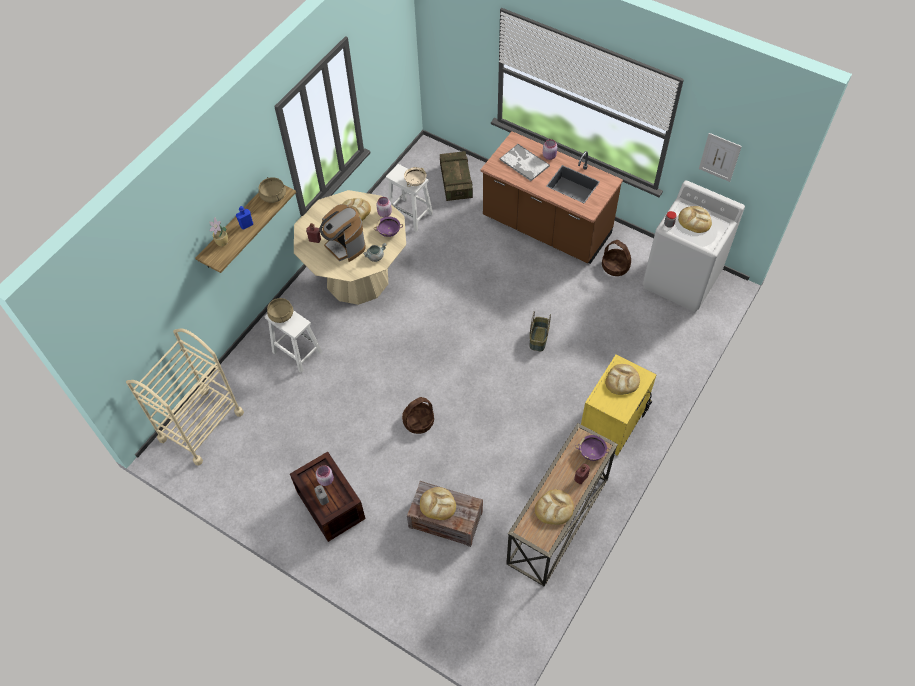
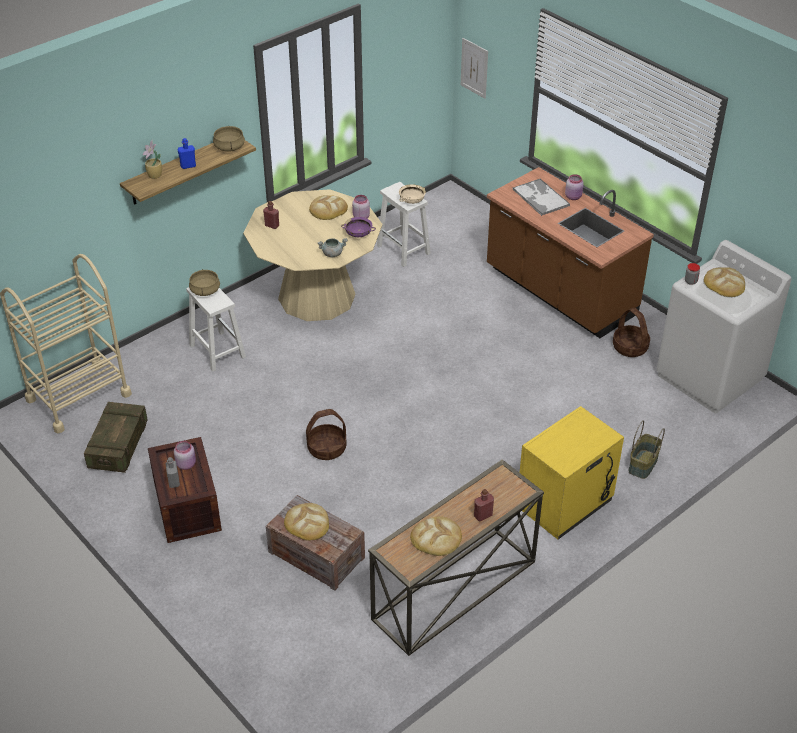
camera: 15 degrees right, 15 degrees down
coffee machine [319,204,366,262] -> none
crate [440,151,473,201] -> crate moved to [84,402,148,473]
basket [529,311,551,351] -> basket moved to [628,420,665,479]
purple bowl [575,435,610,461] -> none
bread [605,364,640,395] -> none
picture [699,133,742,182] -> picture moved to [461,38,488,99]

